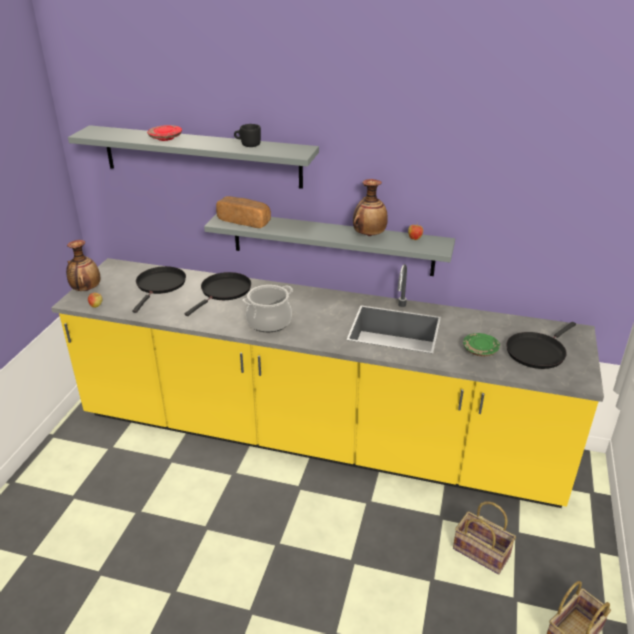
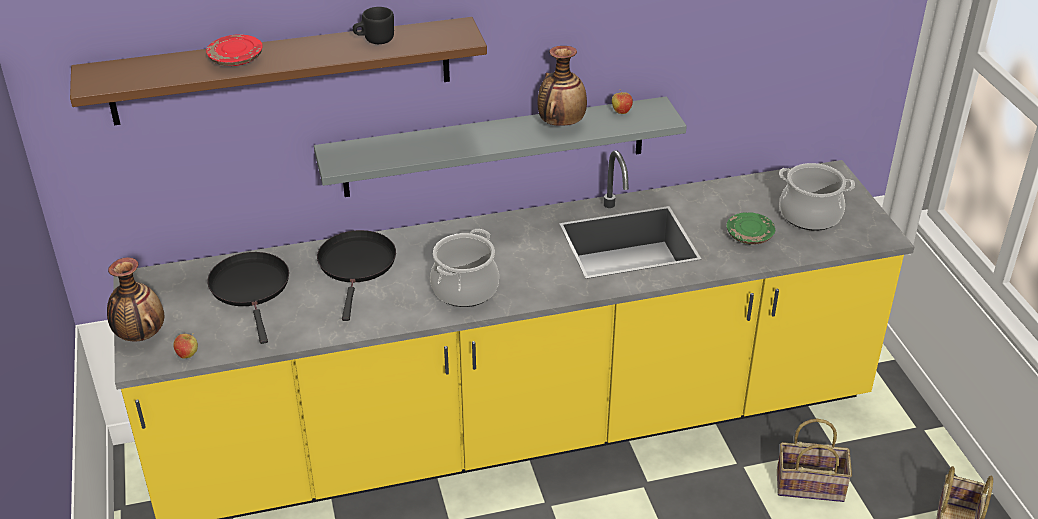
camera: 30 degrees left, 5 degrees up
grey shelf [68,125,319,189] -> brown shelf [70,17,487,125]
bread [216,196,271,228] -> none
black frying pan [506,322,576,369] -> cooking pot [779,163,855,231]

